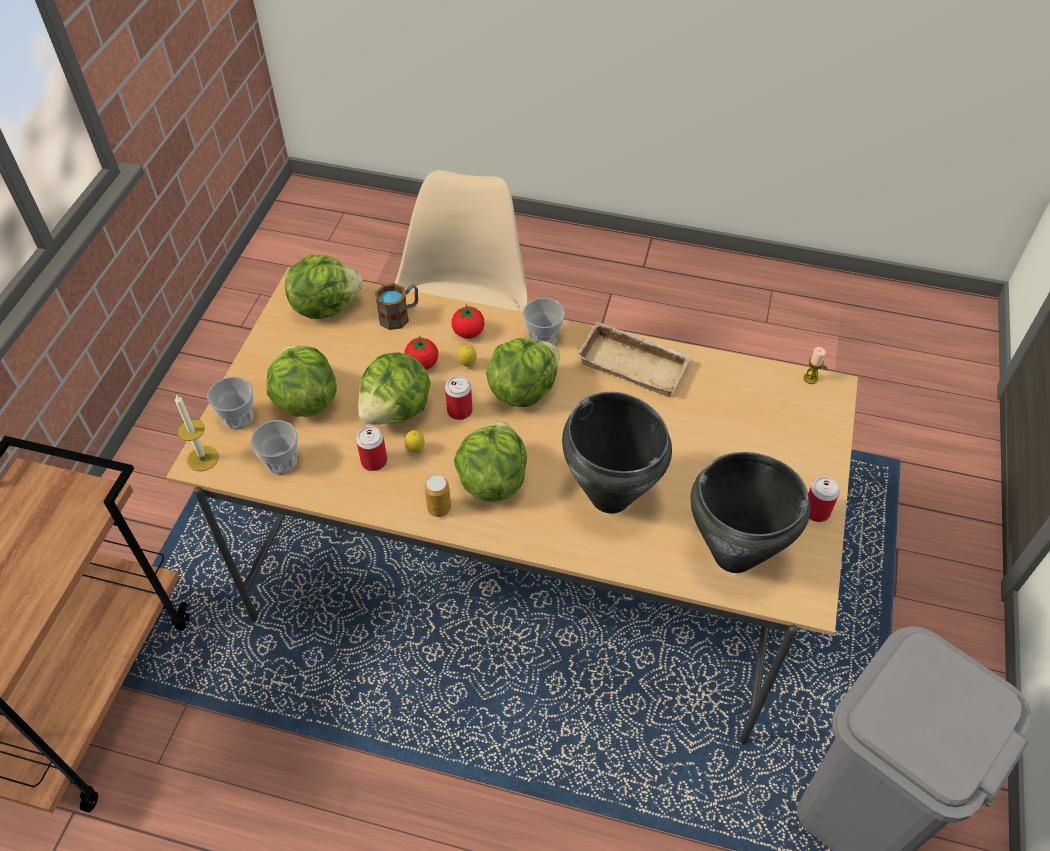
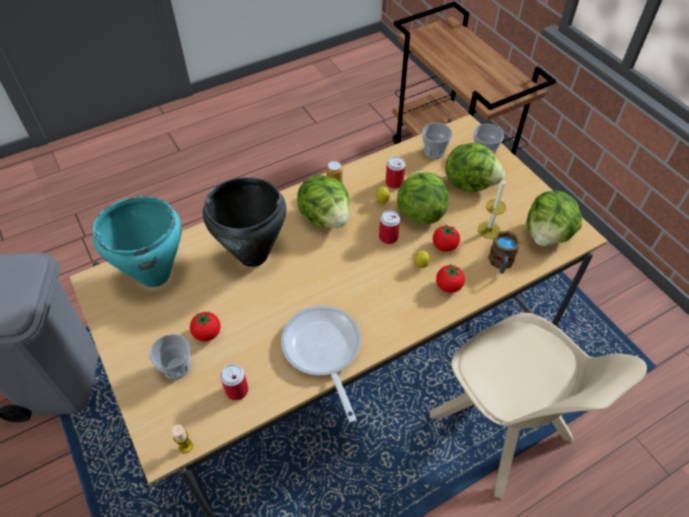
camera: 135 degrees right, 0 degrees up
candle [175,395,219,471] -> candle moved to [478,179,506,239]
lettuce [486,338,559,407] -> none
cup [523,298,565,344] -> cup moved to [150,334,190,380]
beige tray [576,321,692,397] -> frying pan [281,306,361,423]
black cooking pot [690,452,811,573] -> turquoise cooking pot [93,196,182,287]
can [808,476,840,522] -> can moved to [220,364,248,401]
none -> tomato [190,312,221,341]

